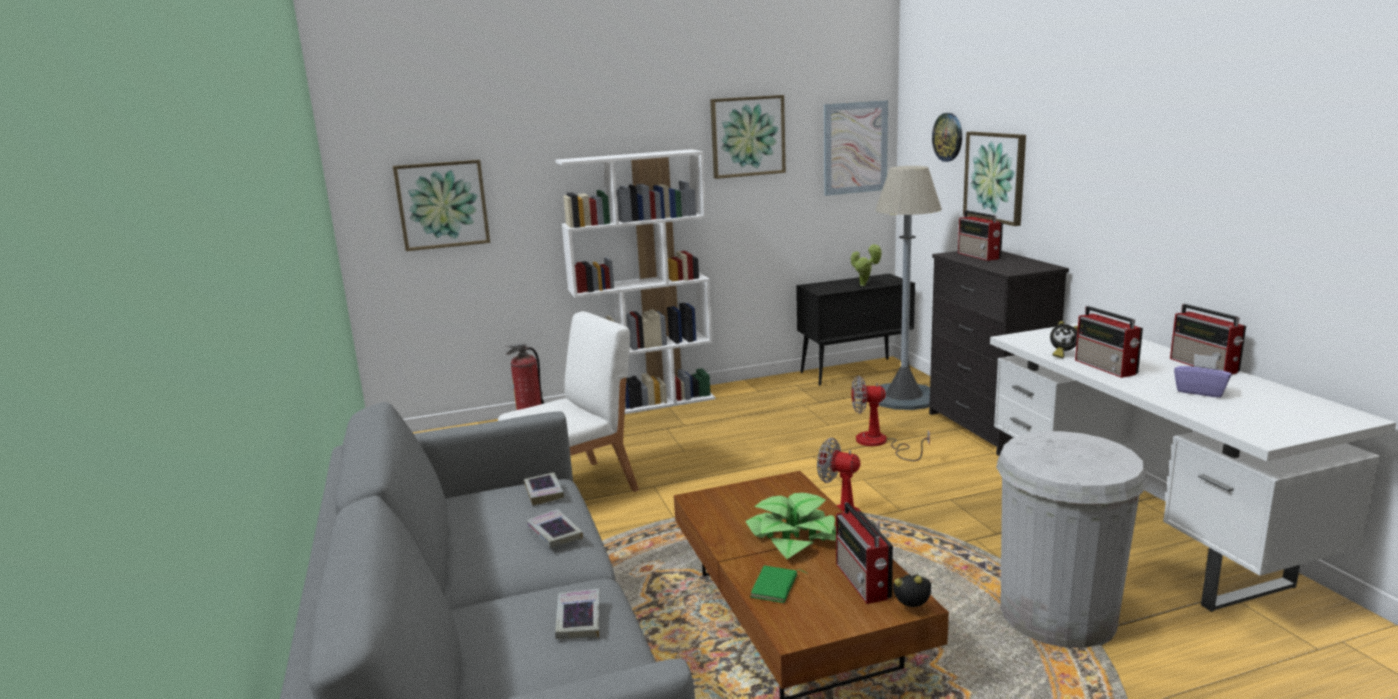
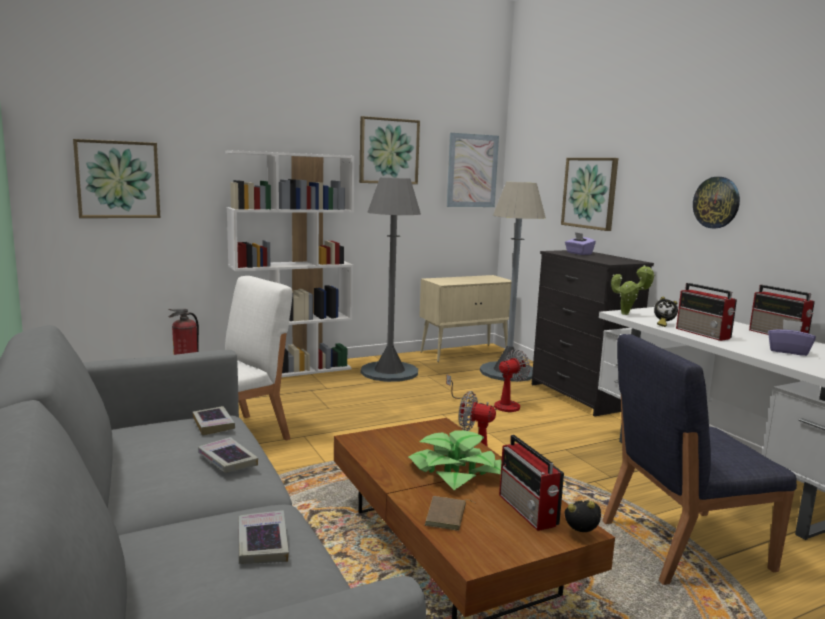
camera: 10 degrees left, 5 degrees down
green book [750,566,808,603] -> brown book [425,496,475,531]
black cabinet [796,274,915,386] -> beige cabinet [419,275,512,362]
potted plant [851,243,882,286] -> potted plant moved to [611,265,655,315]
fan [852,376,930,461] -> fan turned 150 degrees clockwise [446,349,531,412]
wall clock [932,113,962,162] -> wall clock moved to [693,177,740,228]
radio [958,210,1003,261] -> purple tissue box [565,232,596,255]
white trash can [996,431,1148,648] -> blue chair [602,334,797,585]
none -> grey floor lamp [361,177,421,382]

